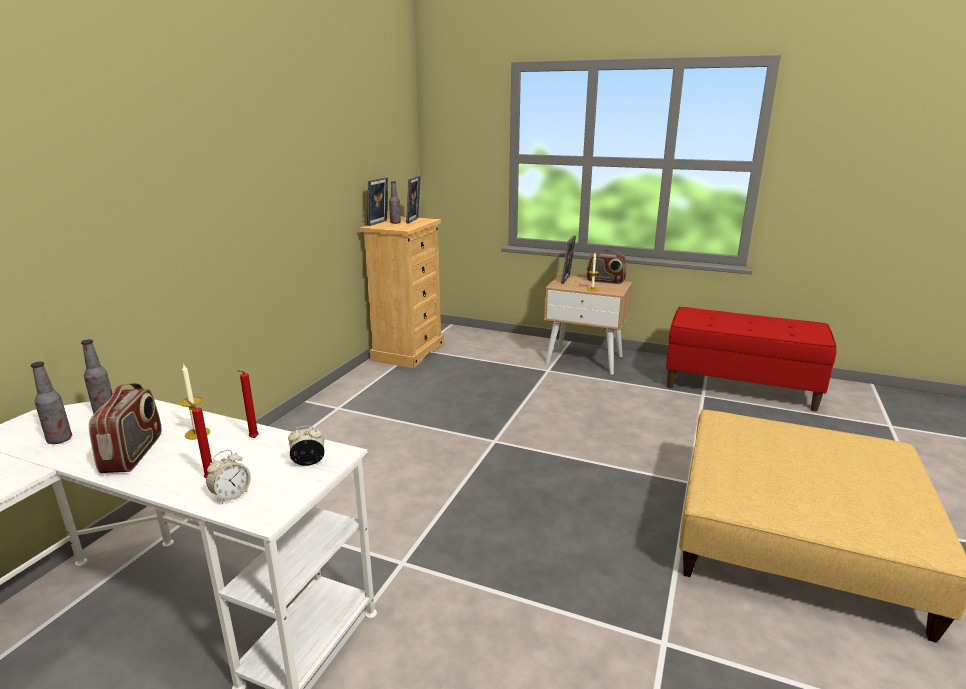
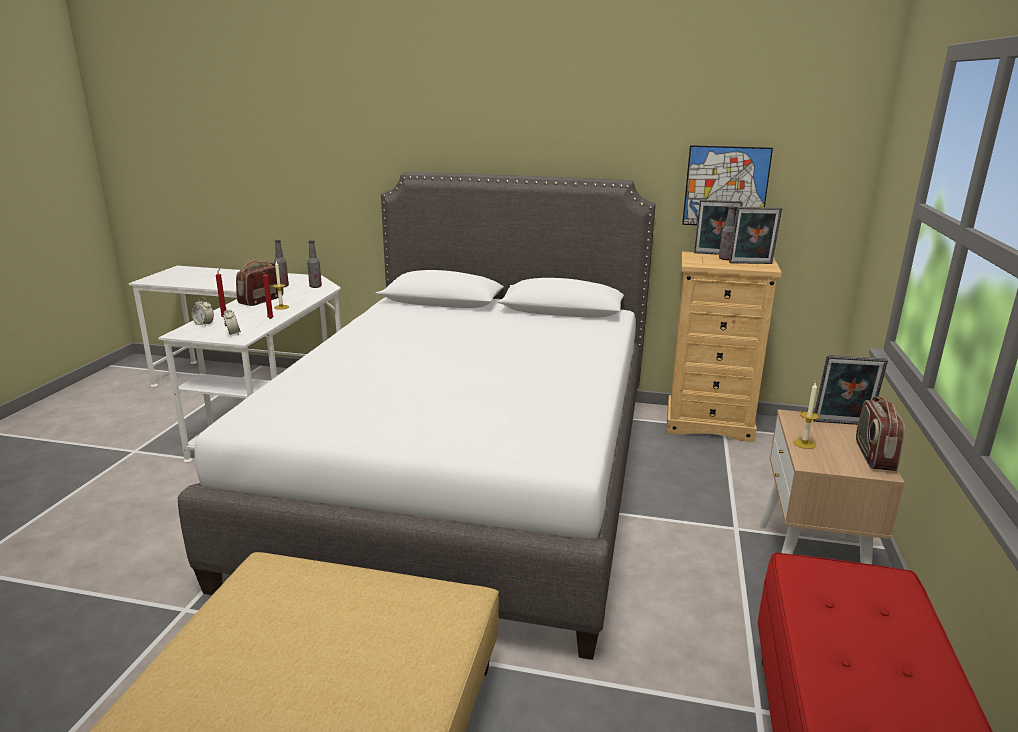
camera: 80 degrees right, 0 degrees up
radio [89,383,162,473] -> radio turned 135 degrees clockwise [236,261,284,306]
none -> white bed [178,172,656,660]
none -> picture [682,145,773,225]

